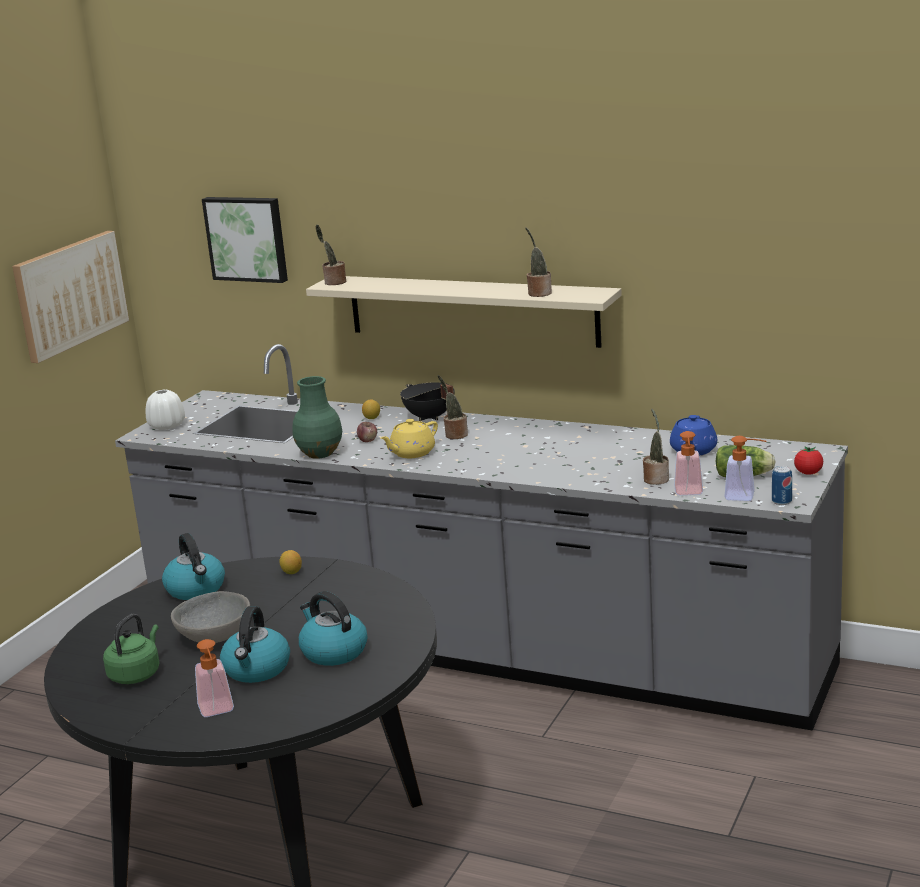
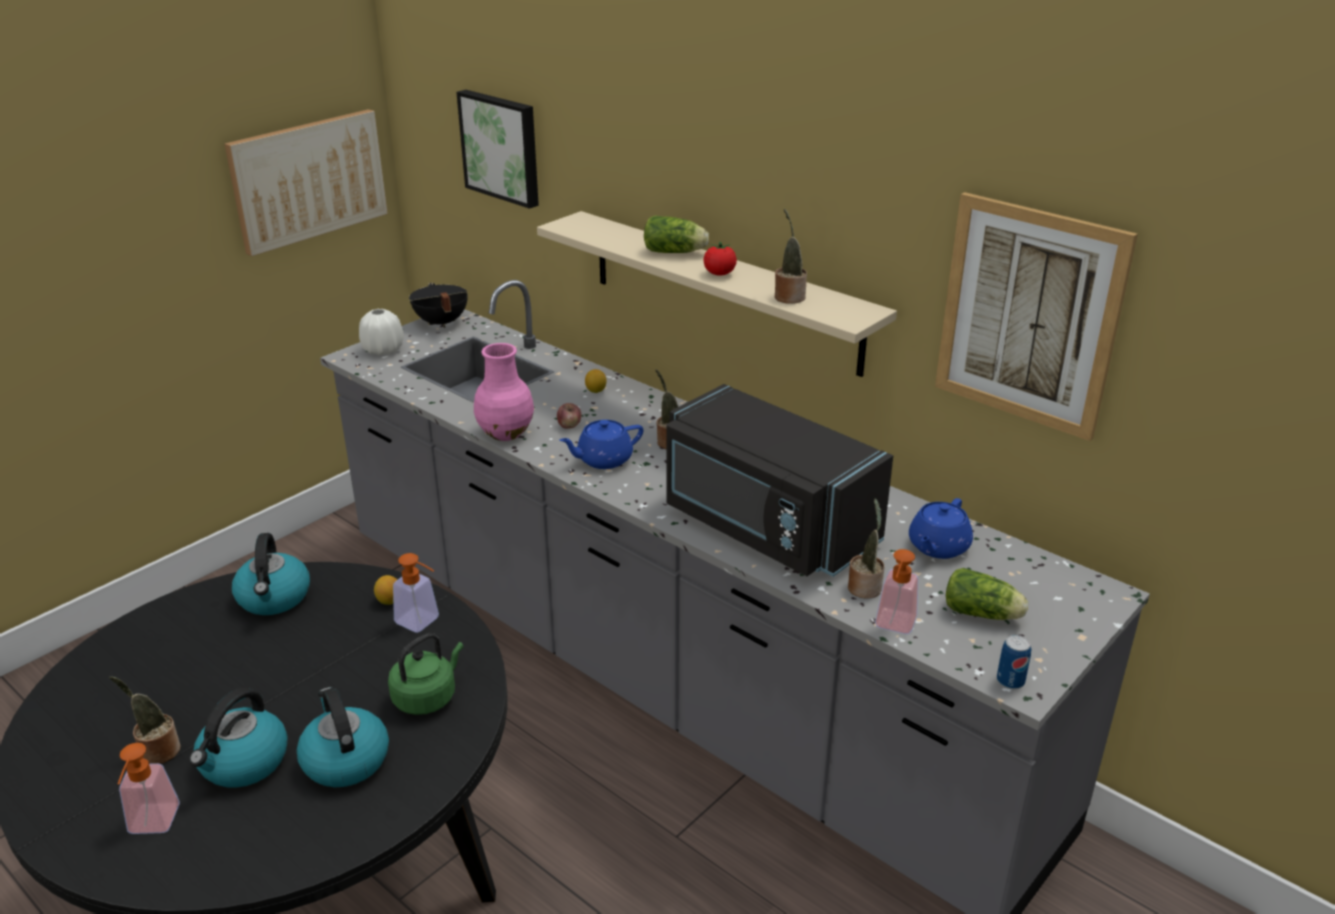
camera: 15 degrees right, 10 degrees up
green kettle [103,614,160,684] -> green kettle moved to [388,633,464,715]
grey bowl [171,591,250,643] -> none
green vase [292,376,342,459] -> pink vase [474,343,534,441]
potted plant [316,224,346,285] -> potted plant moved to [109,676,181,764]
yellow teapot [380,419,438,458] -> blue teapot [559,420,643,469]
black cooking pot [400,382,455,421] -> black cooking pot moved to [409,283,468,328]
soap dispenser [724,436,766,501] -> soap dispenser moved to [393,553,439,633]
tomato [794,446,823,475] -> tomato moved to [703,242,737,276]
none -> lettuce [644,216,709,253]
none -> black microwave [666,384,893,577]
none -> picture [935,192,1138,441]

